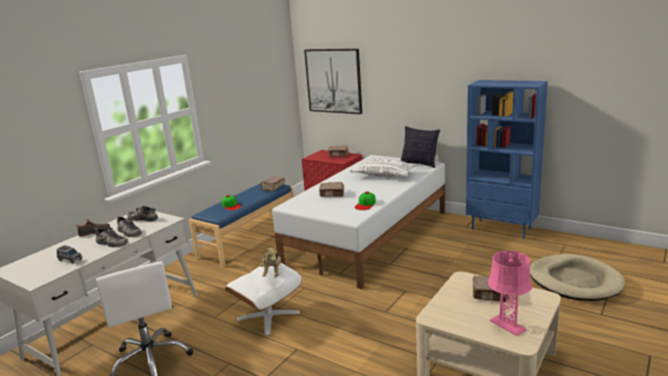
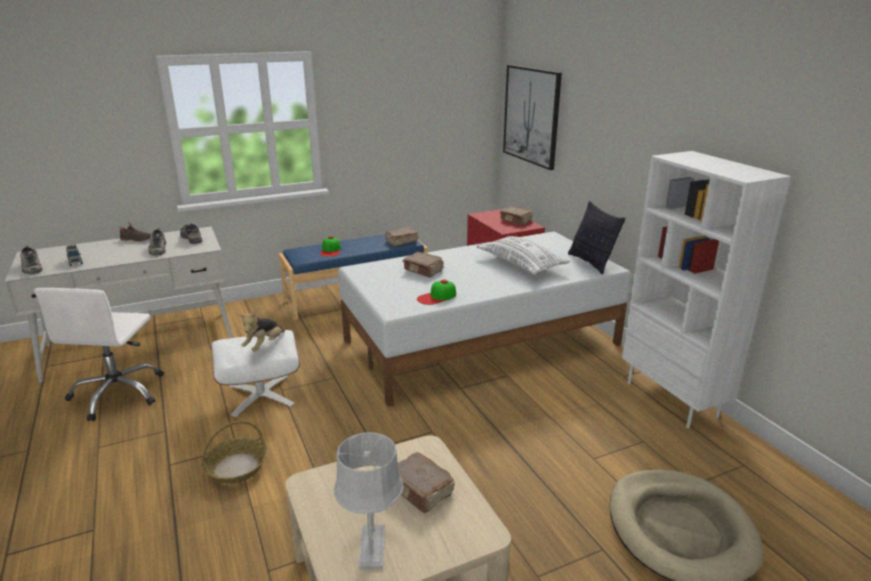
camera: 30 degrees right, 5 degrees up
shoe [94,227,128,247] -> shoe moved to [20,245,43,274]
blue bookcase [466,80,548,239] -> white bookcase [622,151,791,428]
pink table lamp [488,251,532,336] -> grey table lamp [334,432,404,569]
none -> basket [201,421,267,484]

